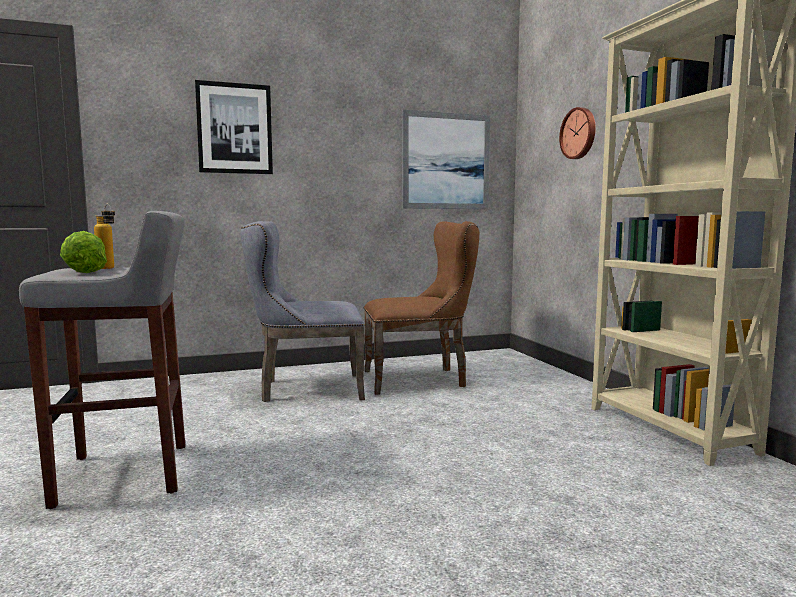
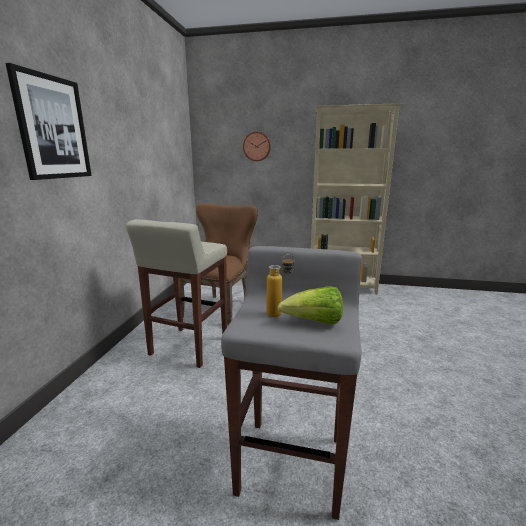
camera: 60 degrees left, 10 degrees up
grey chair [240,221,365,402] -> beige stool [126,219,227,368]
picture [402,110,490,209] -> none

